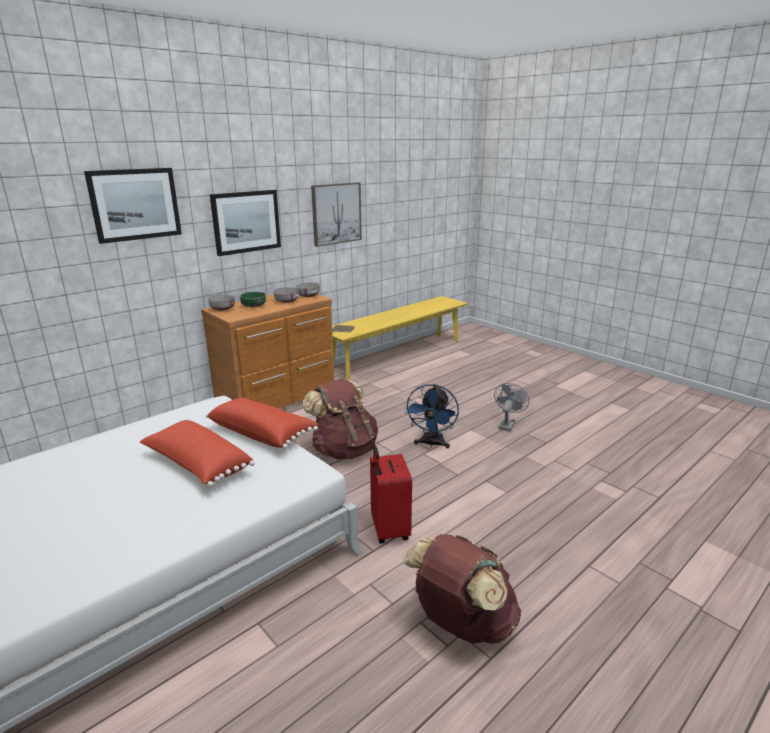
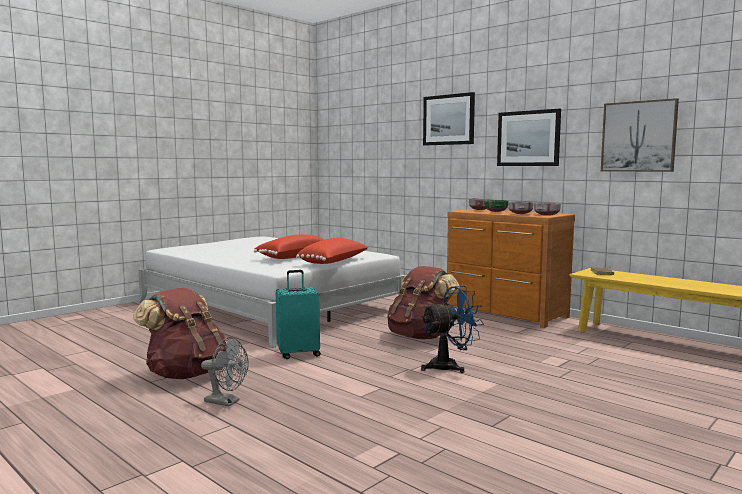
camera: 85 degrees right, 15 degrees down
red suitcase [370,445,412,543] -> turquoise suitcase [276,270,321,359]
blue fan [405,384,459,449] -> blue fan turned 150 degrees clockwise [421,286,484,373]
grey fan [494,383,529,431] -> grey fan moved to [201,337,249,406]

